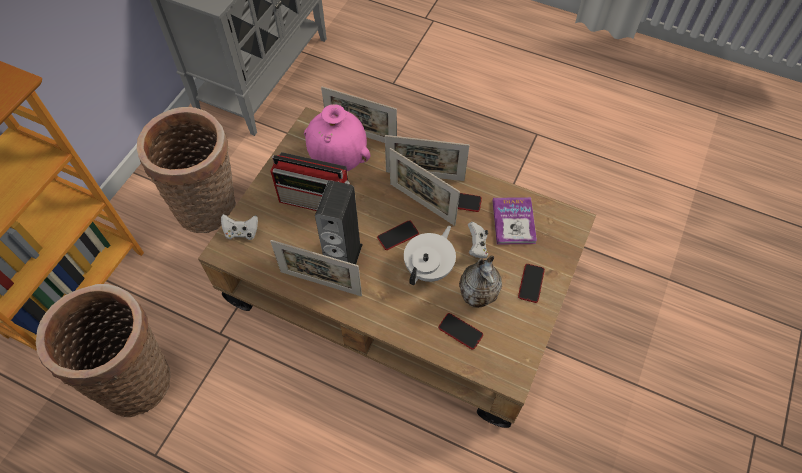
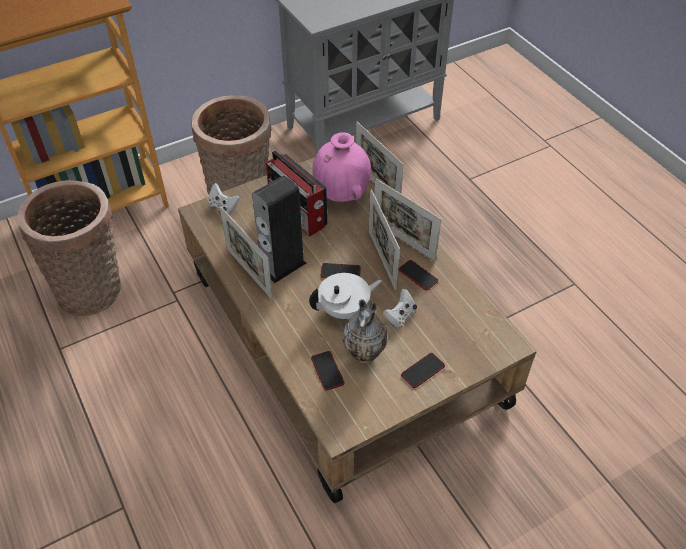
camera: 35 degrees right, 10 degrees down
book [493,197,537,245] -> none

